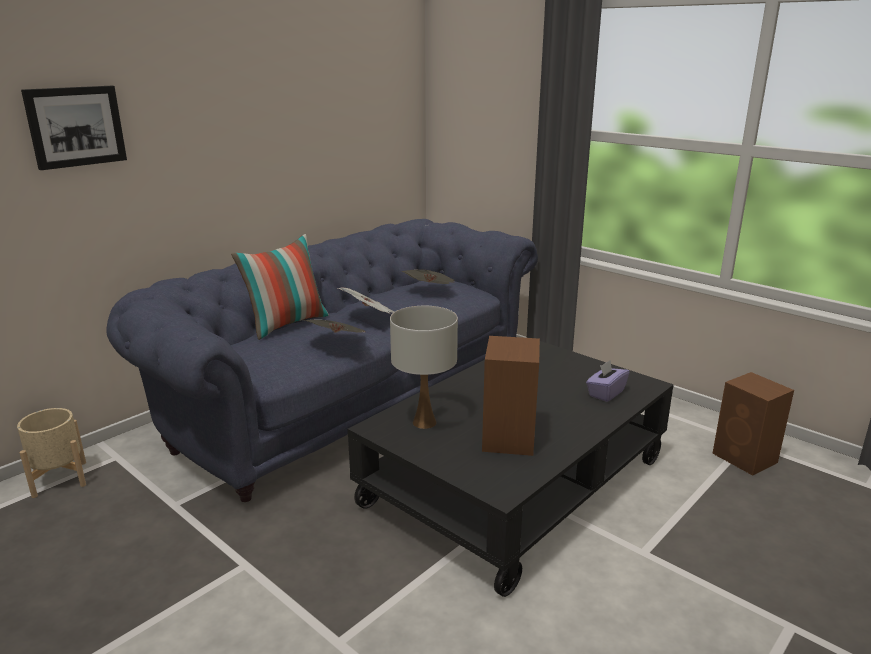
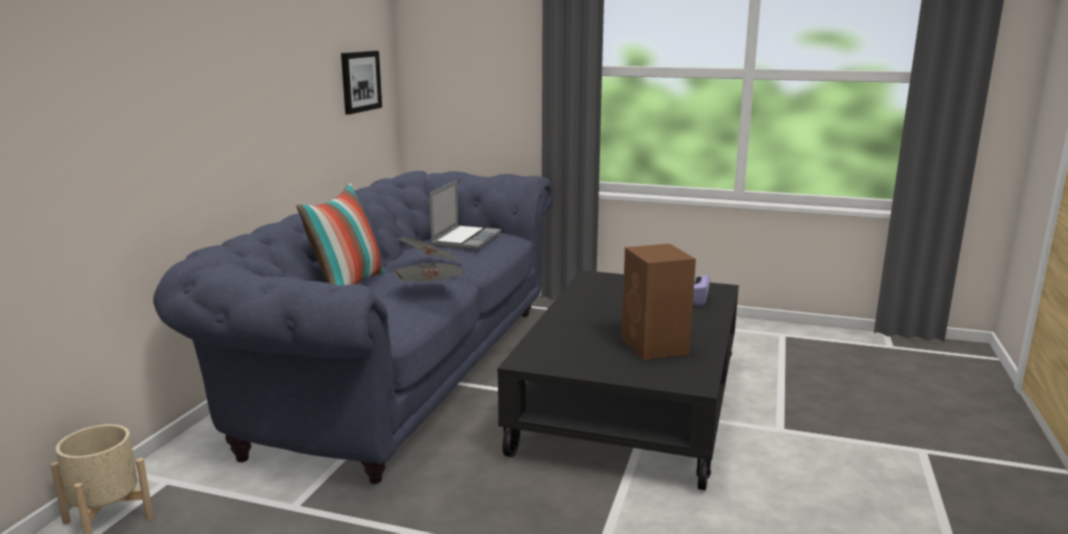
camera: 25 degrees left, 5 degrees down
picture [21,86,127,170] -> picture moved to [341,51,382,114]
white table lamp [390,306,458,429] -> none
newspaper [401,269,455,284] -> laptop [429,180,501,250]
brown speaker [712,372,794,476] -> none

